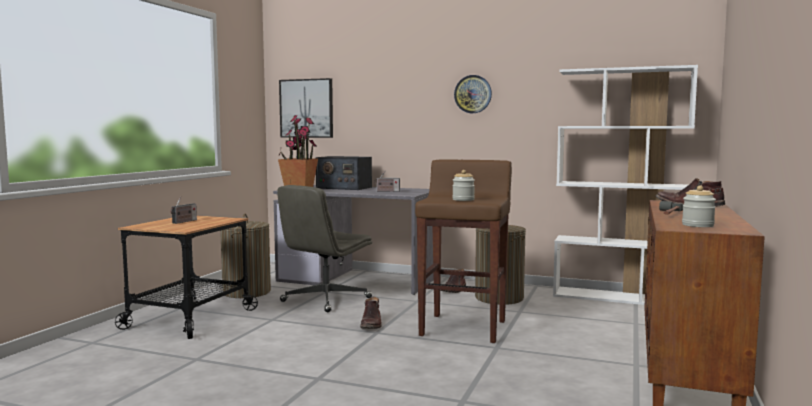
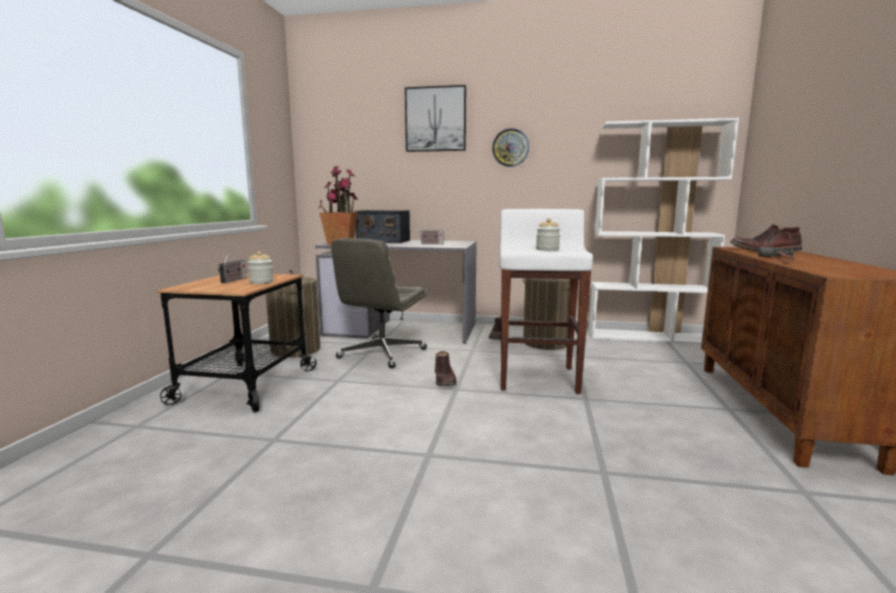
camera: 10 degrees left, 5 degrees up
picture [279,78,333,138] -> picture moved to [405,85,466,152]
brown stool [415,160,512,343] -> white stool [499,209,593,394]
jar [682,185,716,227] -> jar moved to [248,251,274,284]

